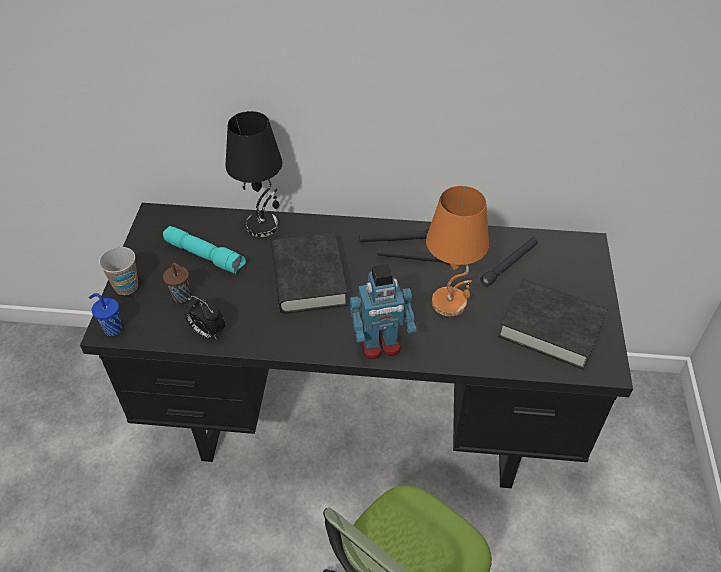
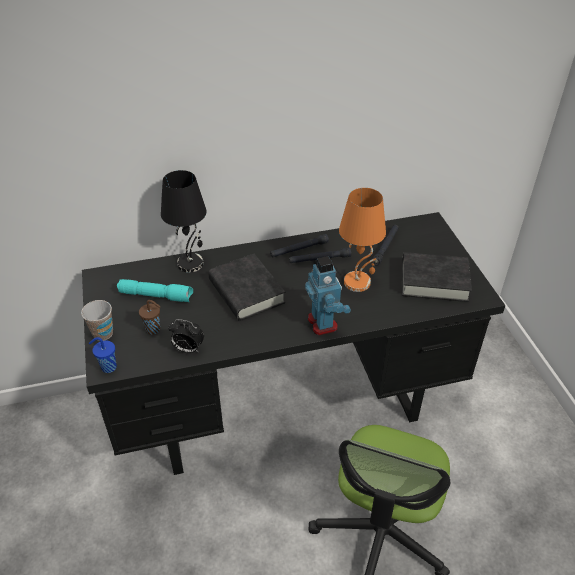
camera: 20 degrees left, 5 degrees down
toy robot [350,264,417,359] -> toy robot turned 75 degrees counterclockwise [305,256,351,336]

